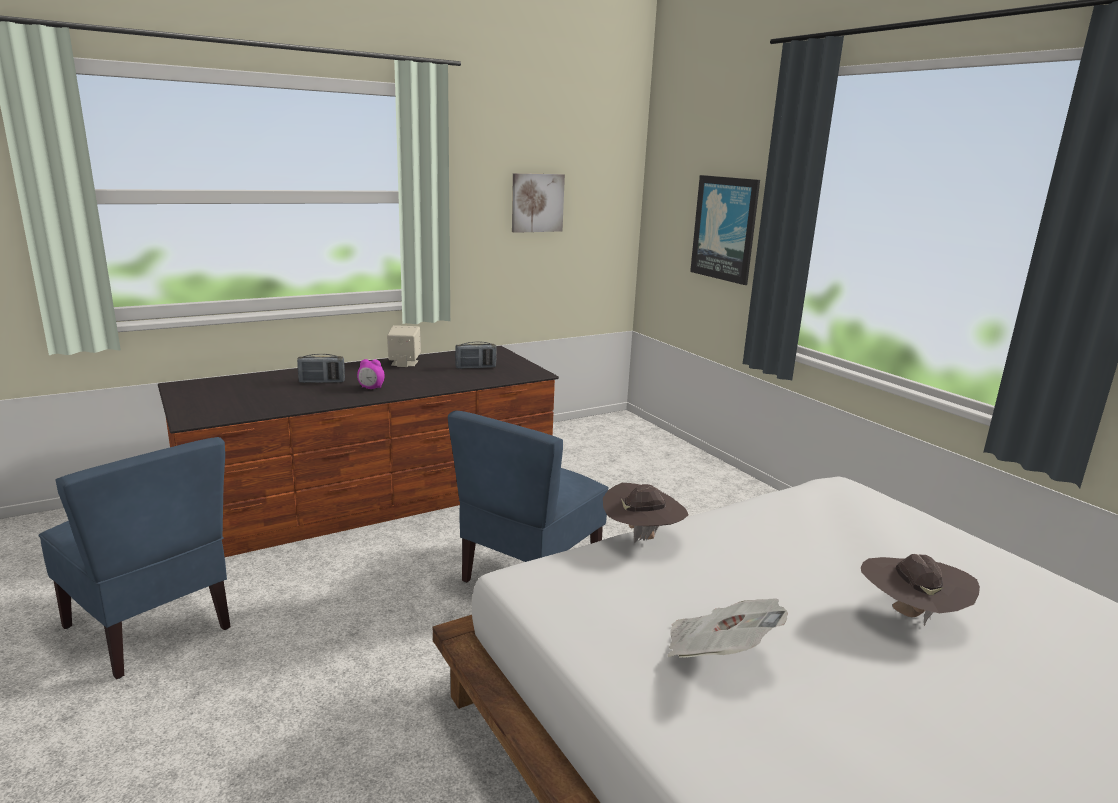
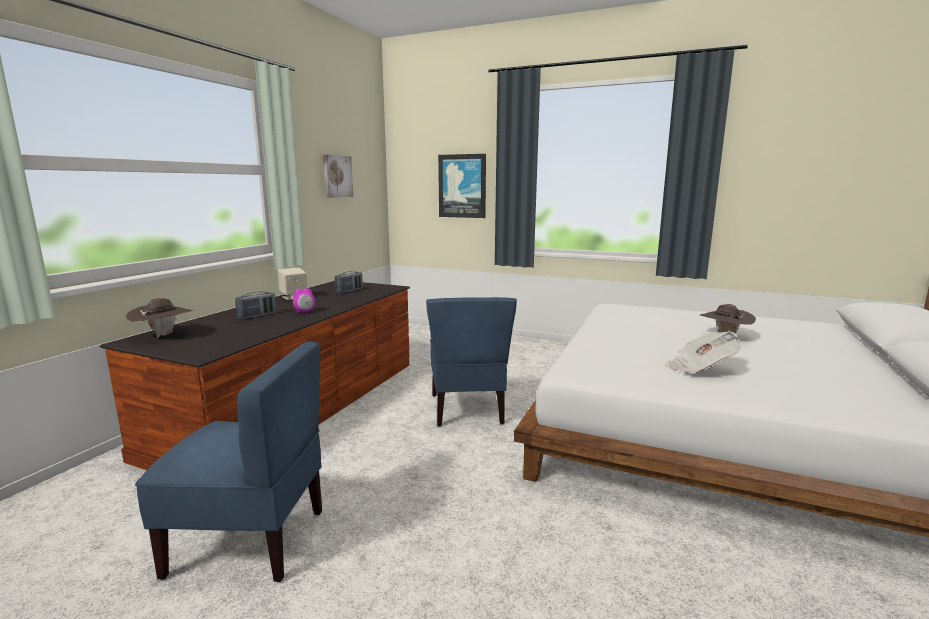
camera: 35 degrees left, 5 degrees down
brown hat [603,483,688,543] -> brown hat moved to [126,298,193,339]

